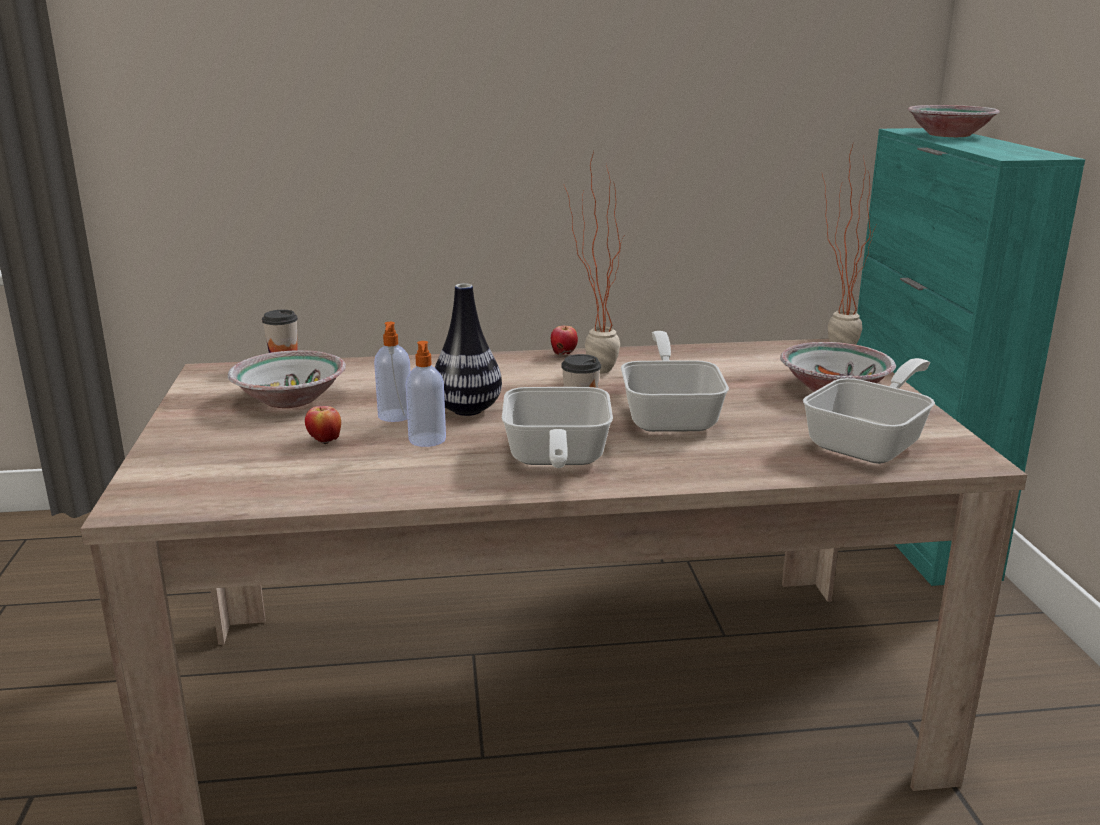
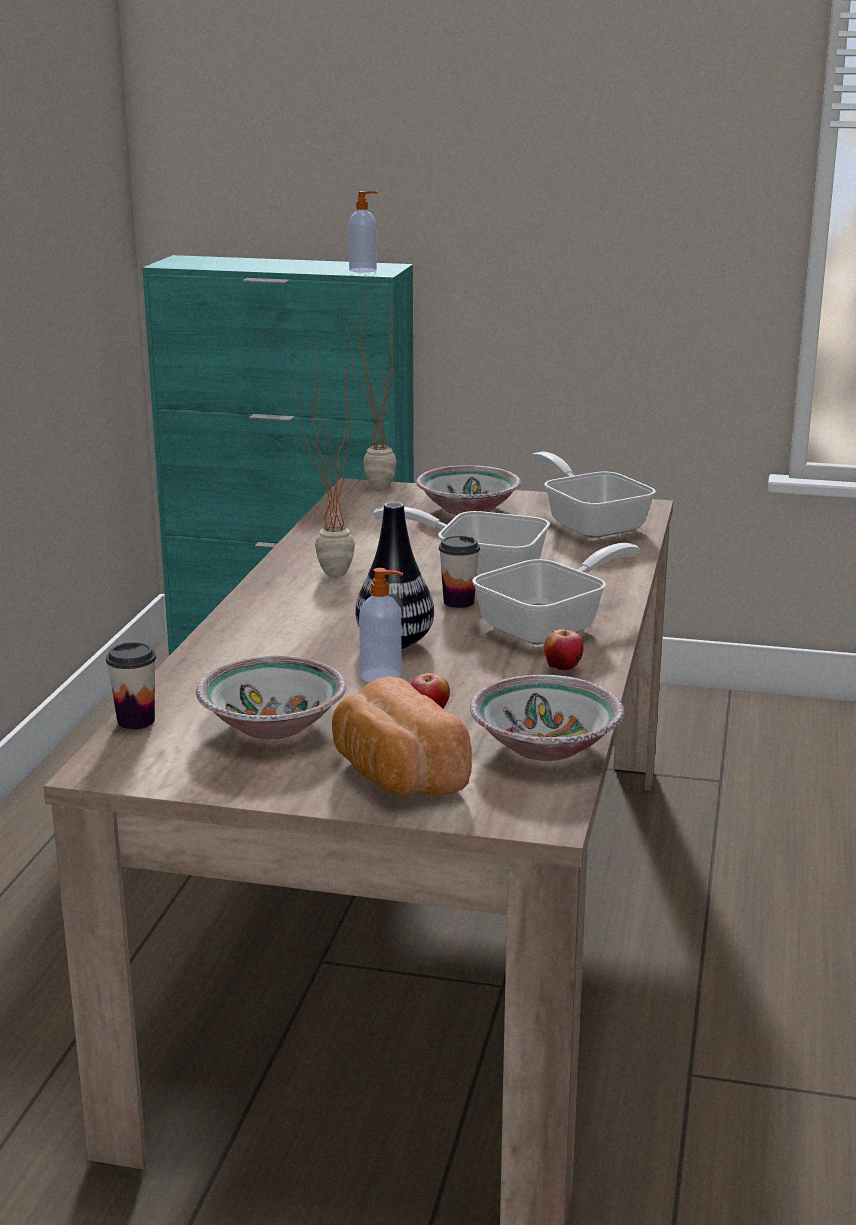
camera: 70 degrees left, 0 degrees up
soap dispenser [405,341,446,447] -> soap dispenser moved to [348,191,378,273]
frying pan [502,387,613,468] -> frying pan turned 60 degrees counterclockwise [472,543,640,645]
apple [551,326,578,355] -> apple moved to [544,629,583,671]
bowl [907,105,1000,137] -> bowl moved to [470,675,624,761]
none -> bread [332,676,472,796]

